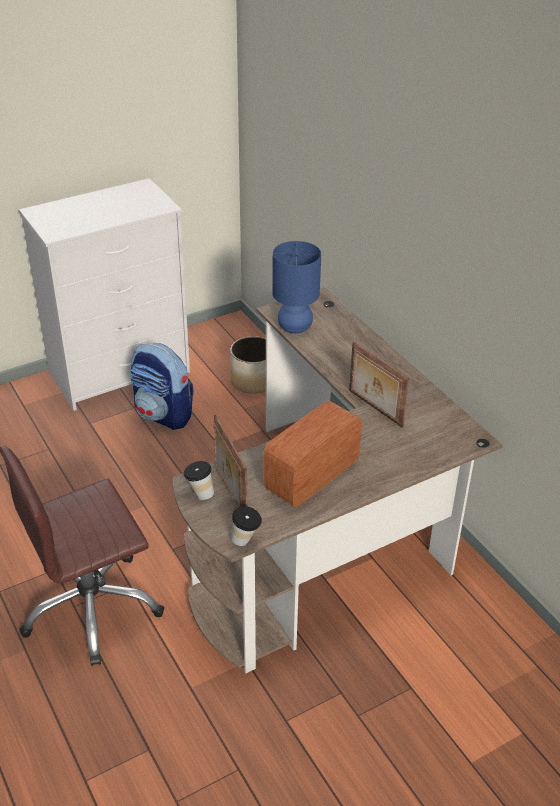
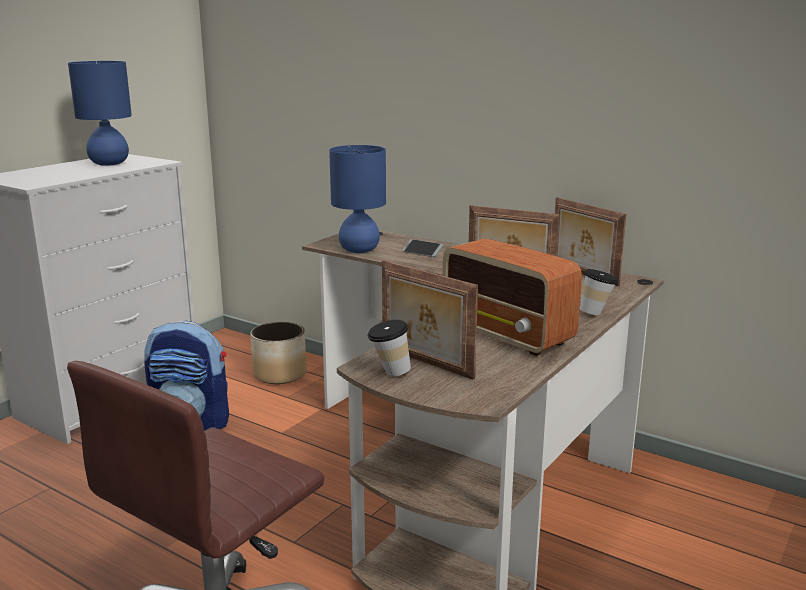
camera: 25 degrees left, 20 degrees down
cup [231,506,262,546] -> cup moved to [580,269,618,315]
radio [263,400,362,507] -> radio turned 60 degrees counterclockwise [443,238,582,356]
none -> blue table lamp [68,61,132,166]
none -> phone [402,239,443,257]
none -> picture frame [555,197,626,286]

